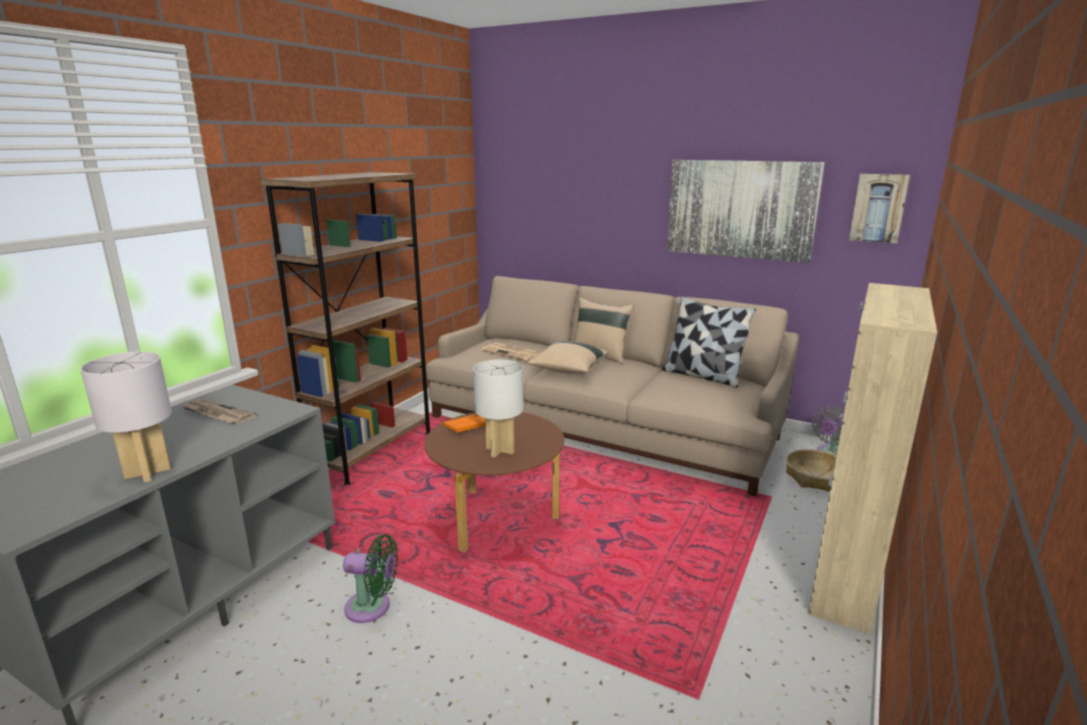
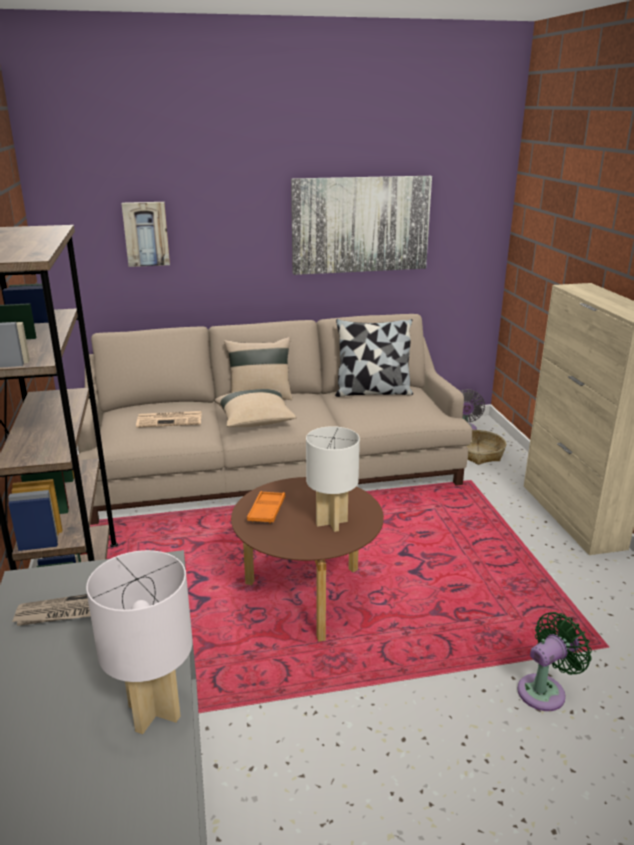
camera: 40 degrees left, 5 degrees up
green fan [343,534,398,623] -> green fan moved to [517,612,592,711]
picture [849,174,910,243] -> picture moved to [121,202,170,267]

